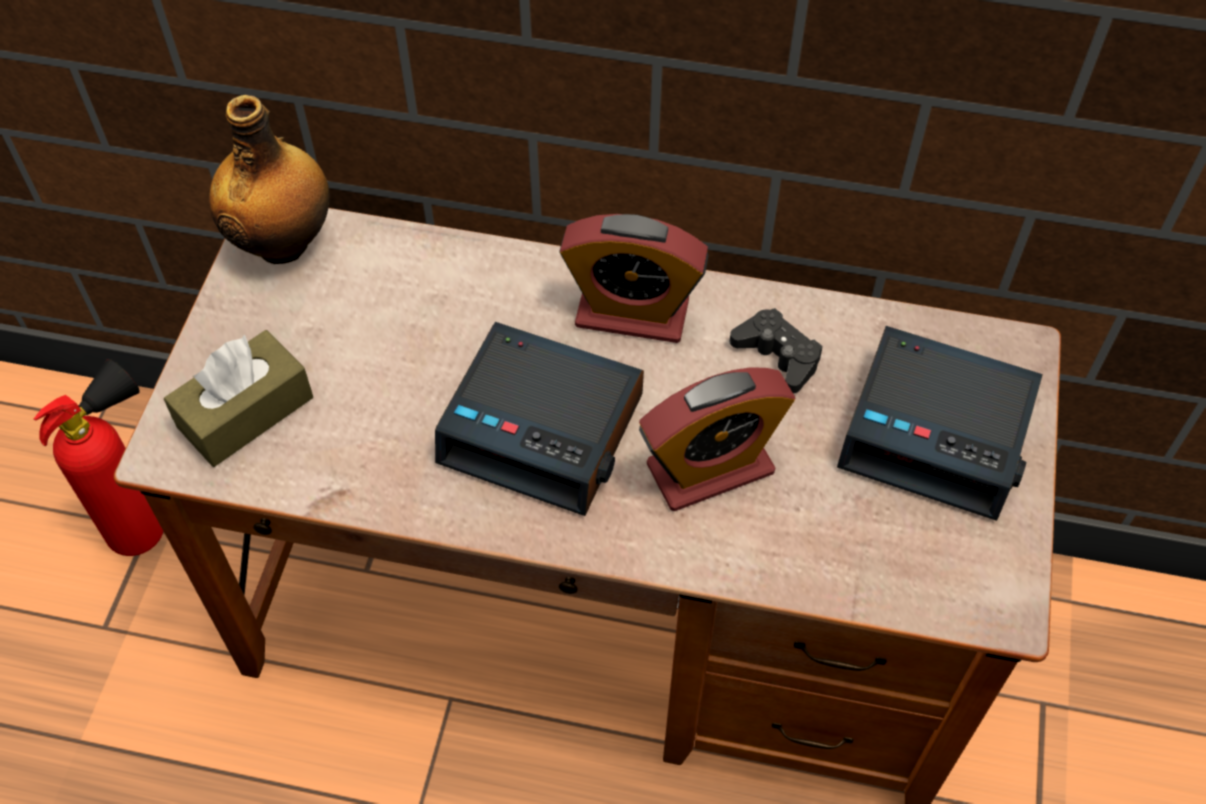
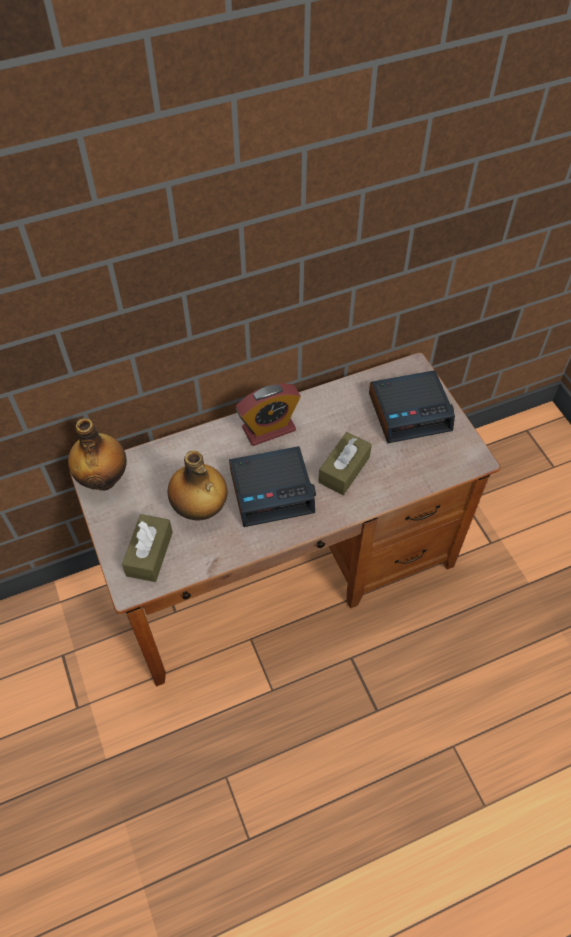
camera: 35 degrees left, 0 degrees up
fire extinguisher [34,359,163,556] -> none
alarm clock [639,367,795,511] -> brown tissue box [318,432,372,495]
black game controller [730,308,822,393] -> none
none -> bottle [168,450,227,520]

